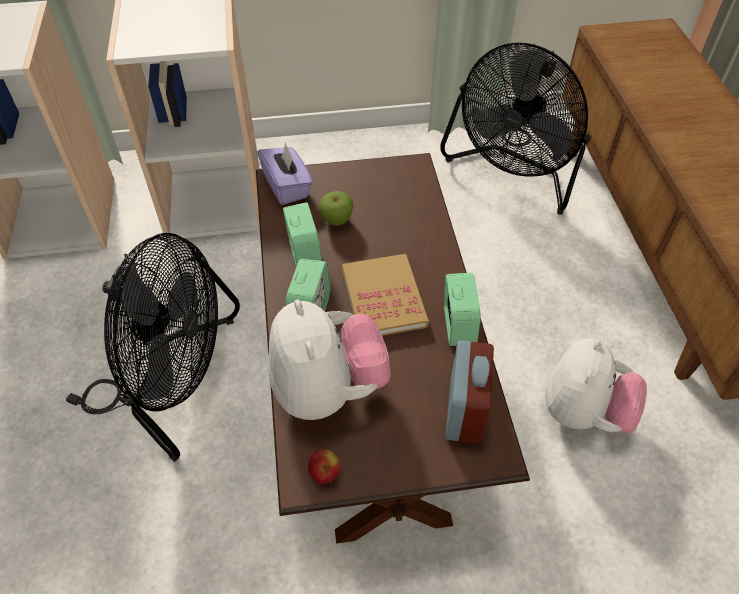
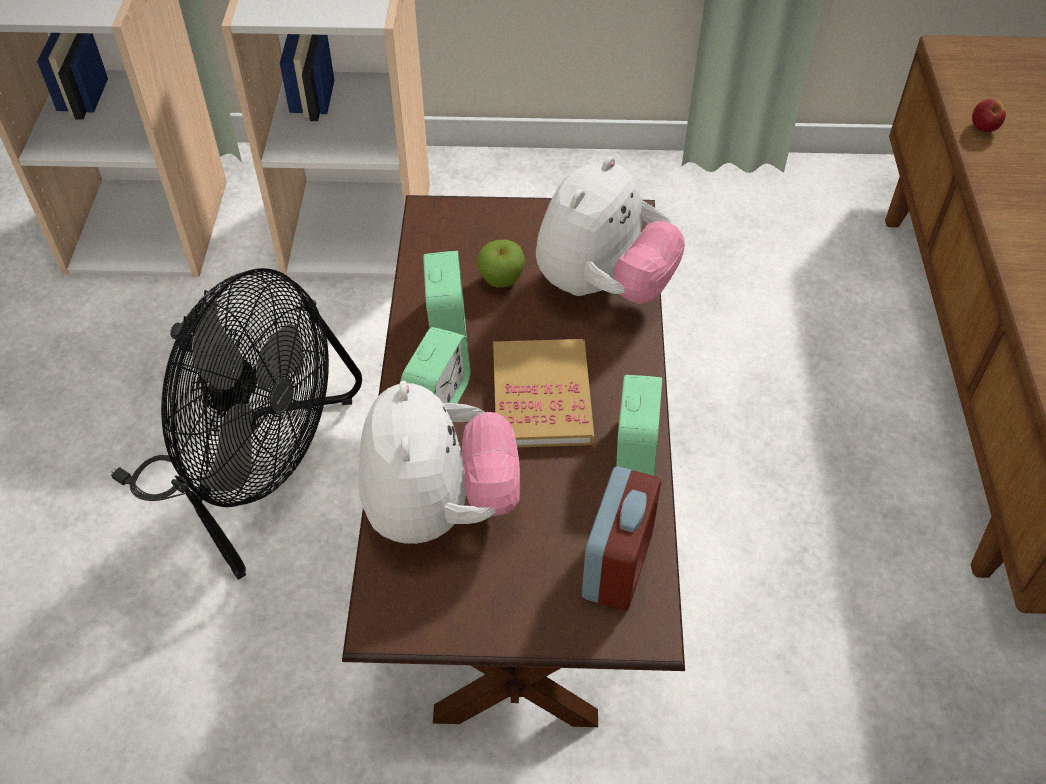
camera: 10 degrees right, 0 degrees up
purple tissue box [258,142,313,205] -> none
apple [308,449,340,484] -> apple moved to [972,99,1006,132]
black fan [440,43,591,215] -> none
plush toy [545,338,647,433] -> plush toy moved to [536,156,685,304]

